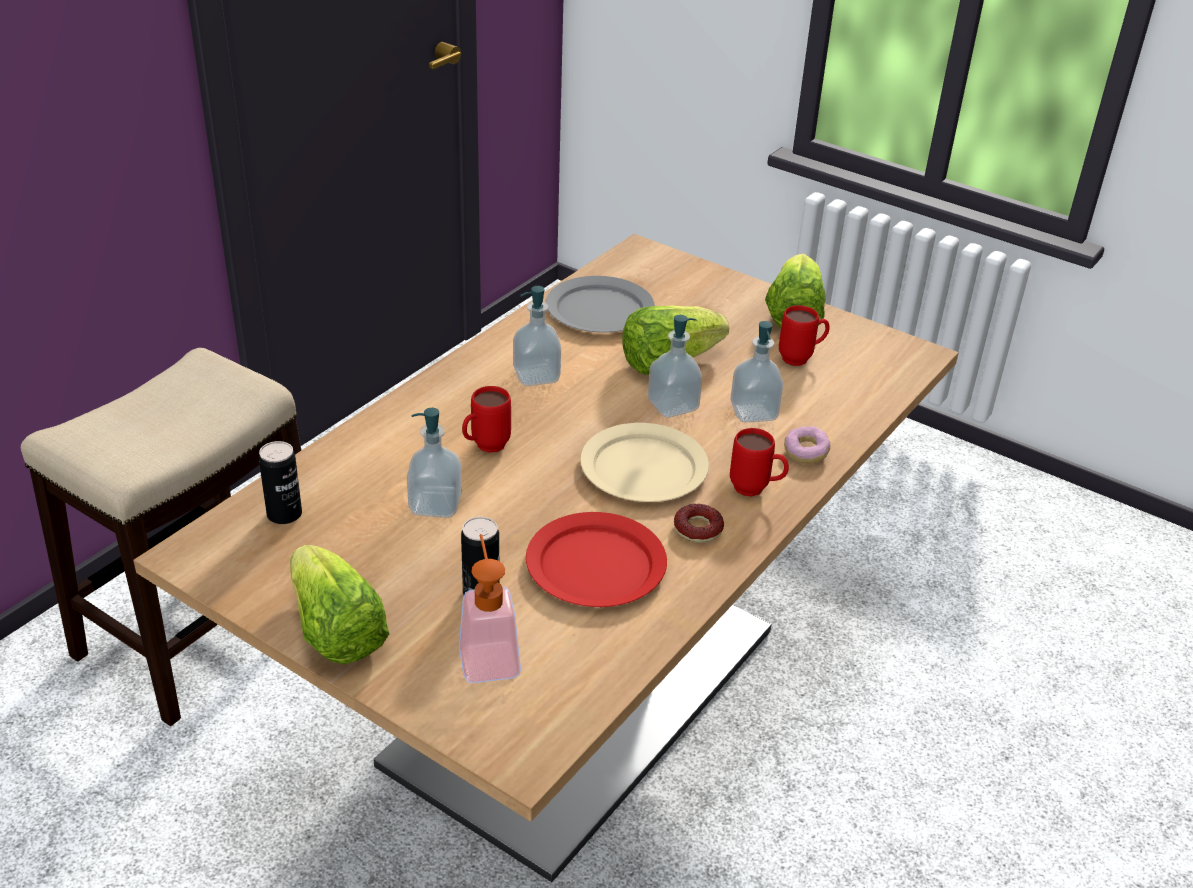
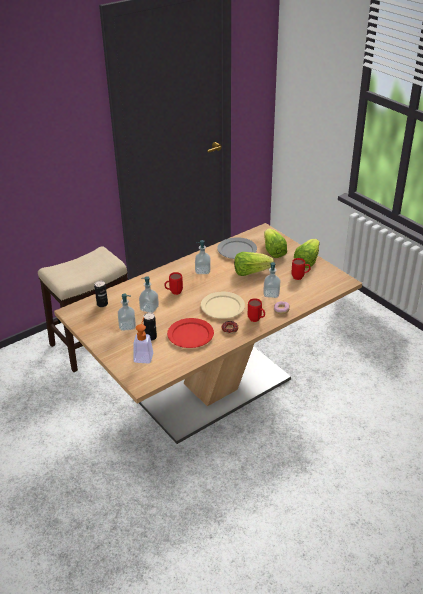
camera: 20 degrees right, 0 degrees up
lettuce [290,545,389,664] -> lettuce moved to [264,228,287,258]
soap dispenser [648,315,702,418] -> soap dispenser moved to [118,294,136,331]

